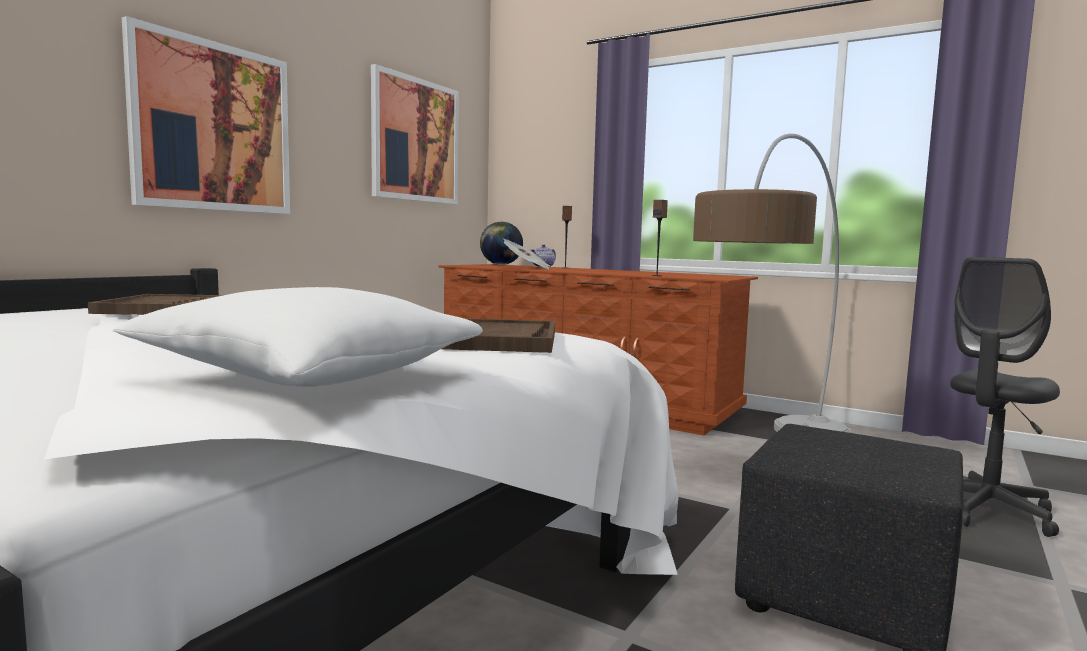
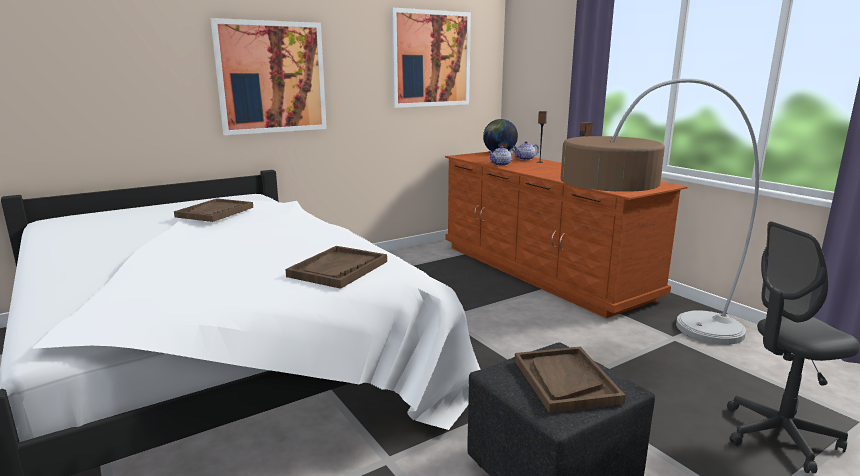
camera: 25 degrees right, 10 degrees up
white pillow [113,287,483,387] -> none
newspaper [503,238,550,270] -> teapot [488,146,515,166]
none -> brown tray [515,347,626,413]

